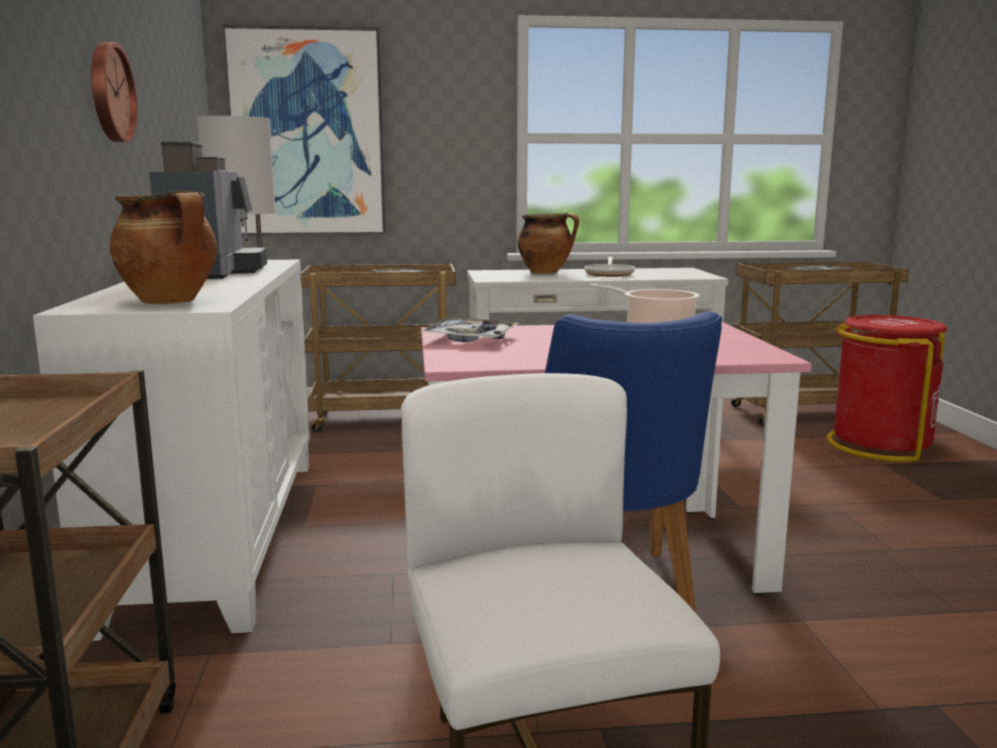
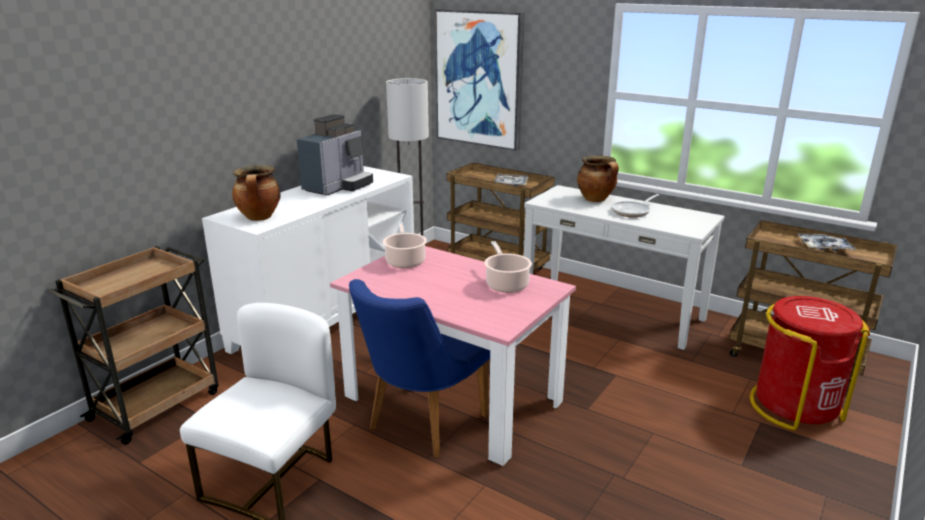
camera: 40 degrees right, 10 degrees up
wall clock [91,42,137,142] -> none
tray [420,318,518,342] -> cooking pot [383,222,427,268]

